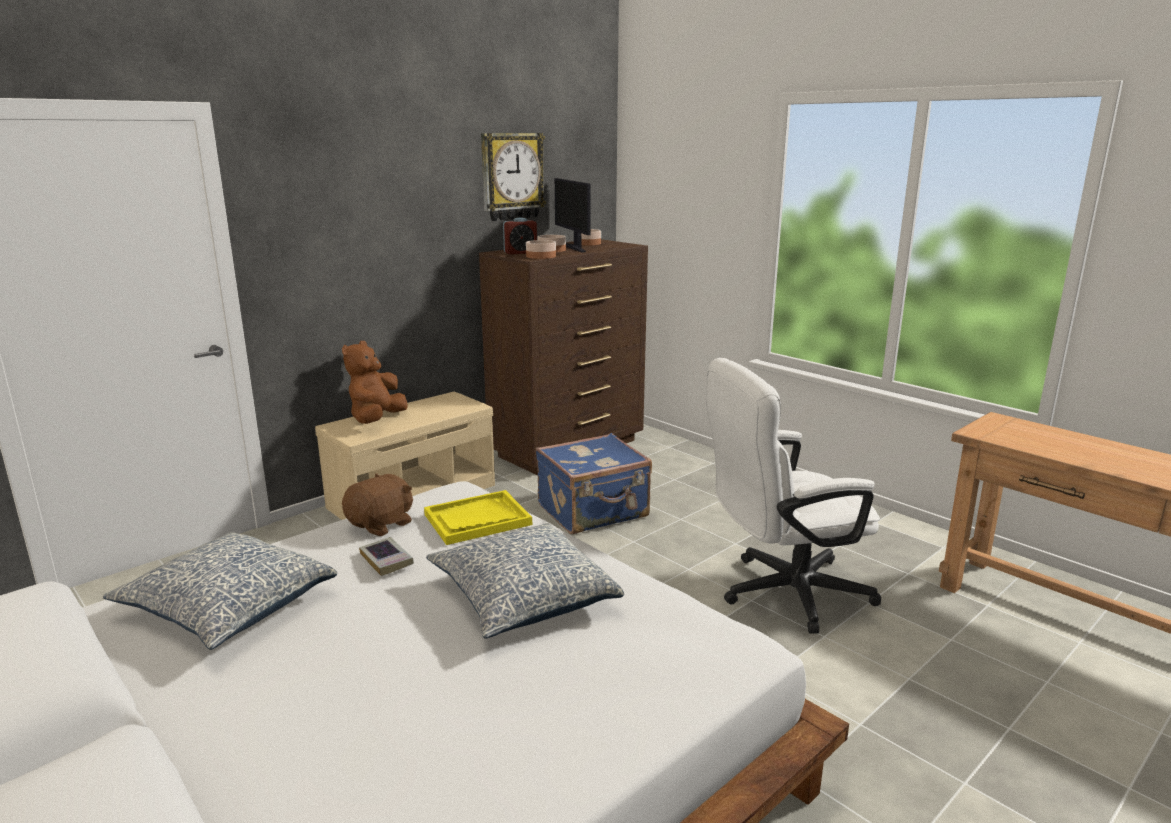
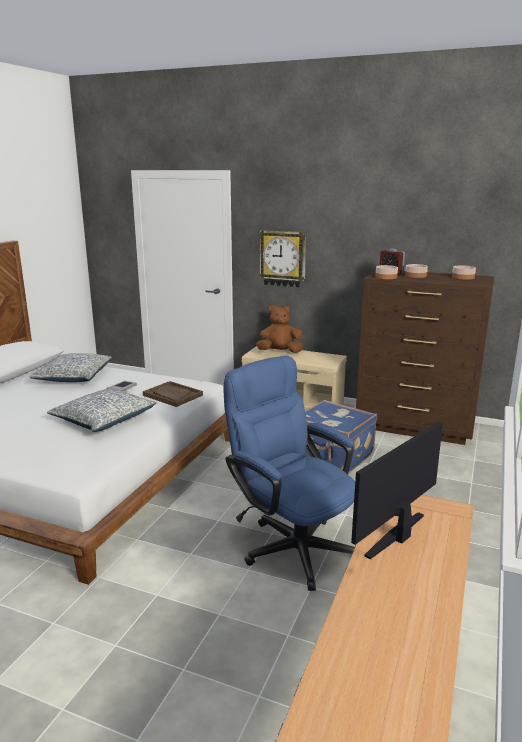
camera: 65 degrees right, 0 degrees up
brown plush toy [342,473,413,536] -> none
yellow tray [424,490,532,545] -> brown tray [143,381,203,407]
wall clock [481,133,546,221] -> wall clock moved to [259,230,306,287]
monitor [555,178,590,252] -> monitor moved to [351,422,443,559]
white office chair [706,358,881,634] -> blue office chair [224,356,355,591]

